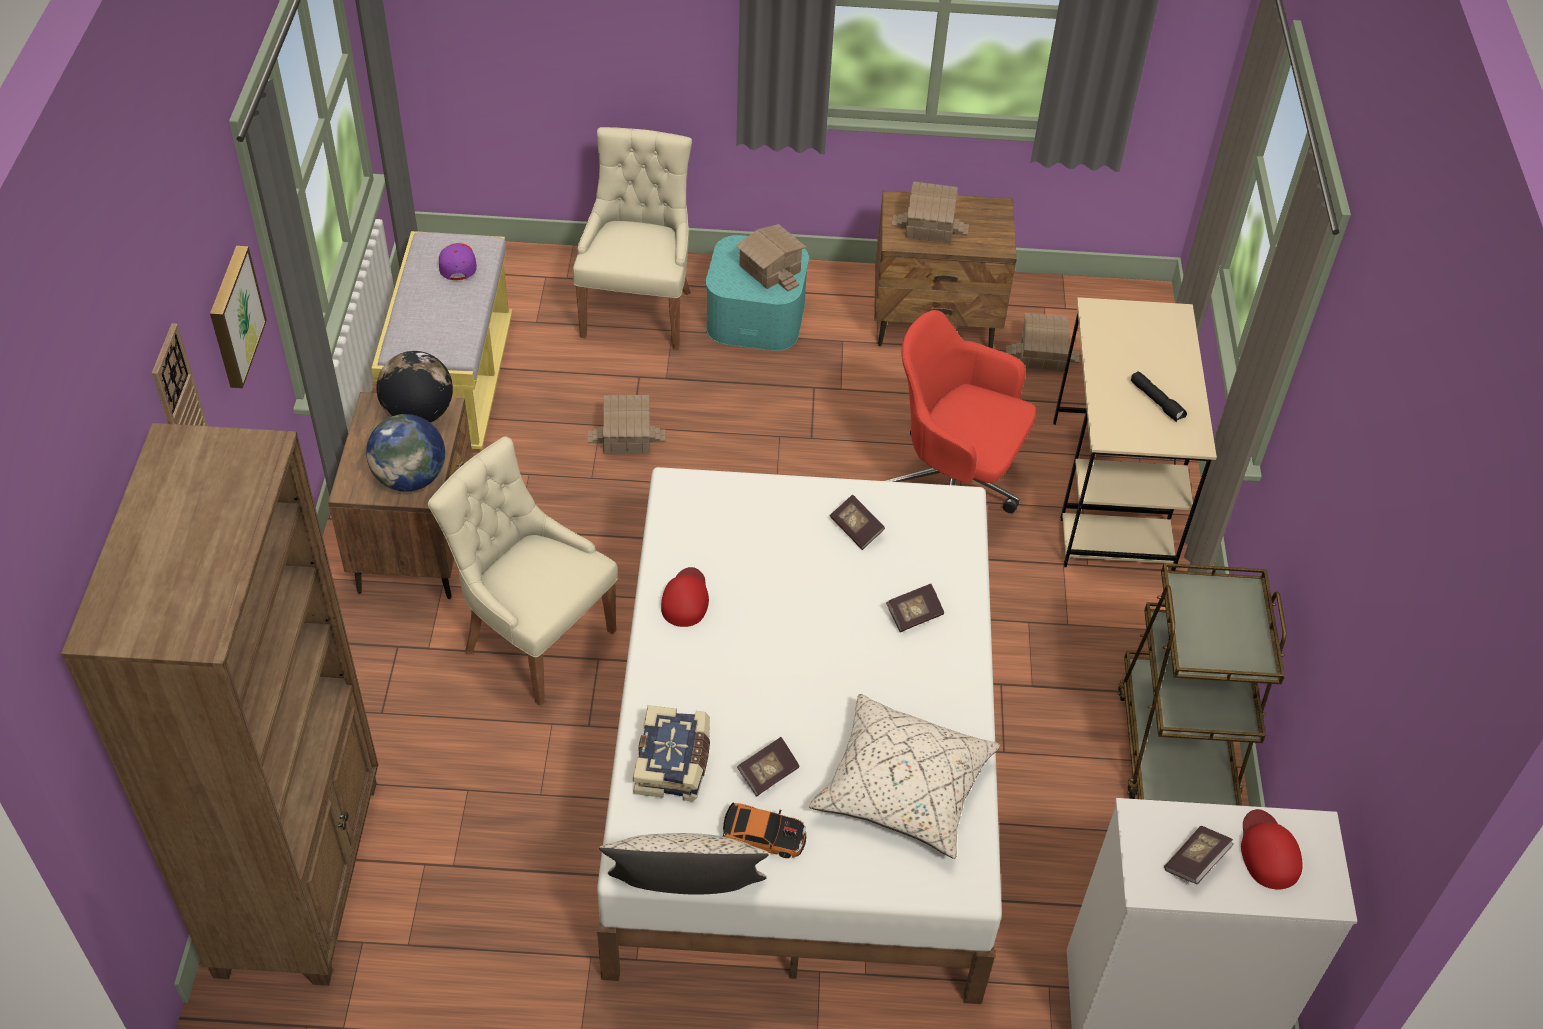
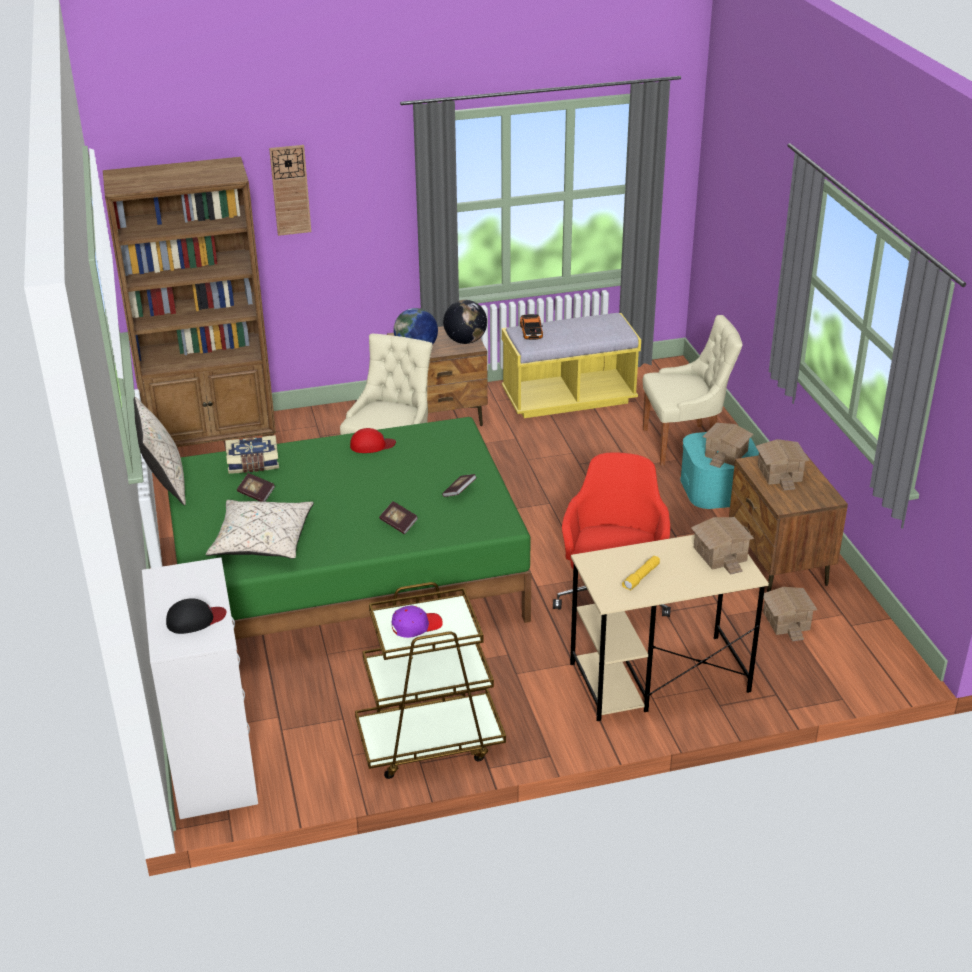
camera: 75 degrees right, 15 degrees down
picture [210,246,267,388] -> none
purple cap [439,243,477,280] -> purple cap moved to [392,605,443,638]
toy house [588,395,665,454] -> toy house moved to [691,517,754,575]
white bed [597,467,1002,1004] -> green bed [168,417,531,639]
toy car [723,802,806,858] -> toy car moved to [520,314,543,340]
black flashlight [1131,371,1187,422] -> yellow flashlight [622,556,660,590]
book [1164,826,1234,884] -> none
red cap [1241,809,1303,889] -> black cap [166,598,226,634]

